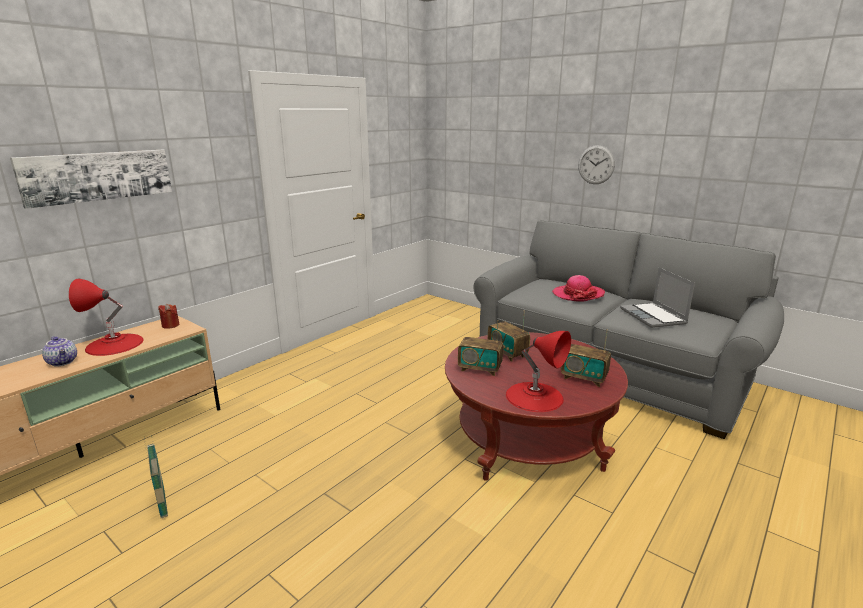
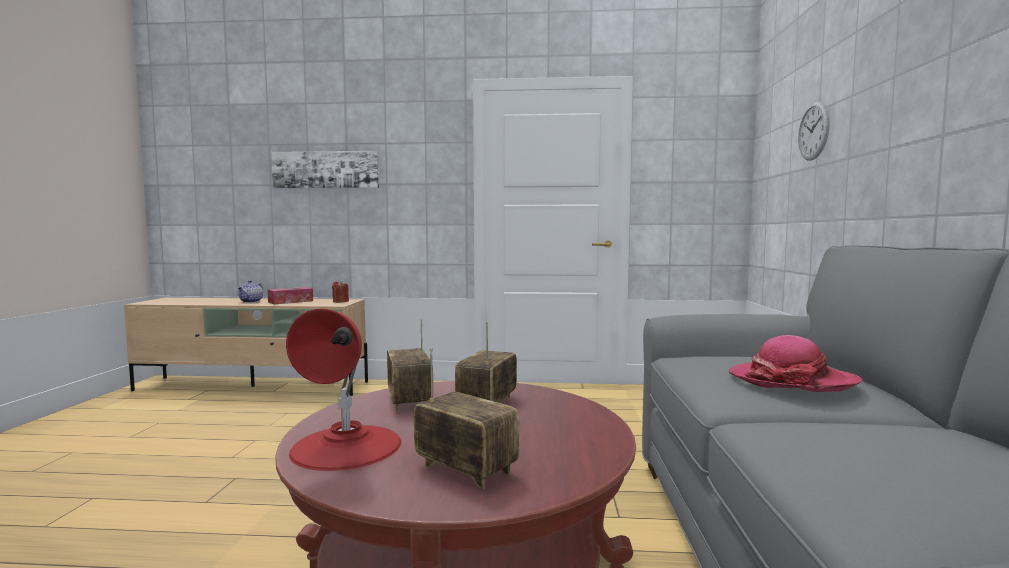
camera: 55 degrees right, 15 degrees down
red table lamp [69,279,143,356] -> tissue box [267,287,313,305]
basket [144,435,168,518] -> none
radio [561,329,611,387] -> radio turned 135 degrees clockwise [414,348,519,489]
wall clock [578,145,615,184] -> wall clock moved to [798,101,830,161]
laptop [620,267,695,328] -> none

